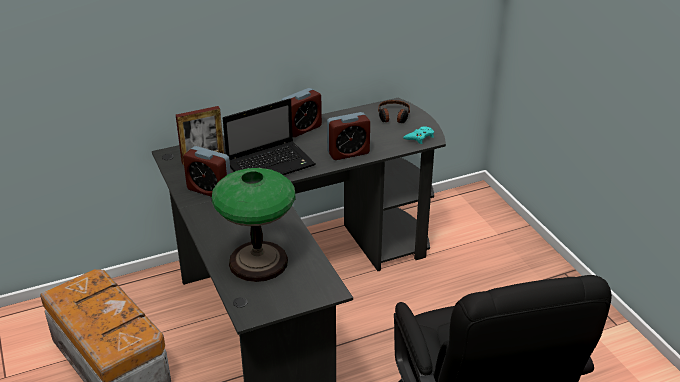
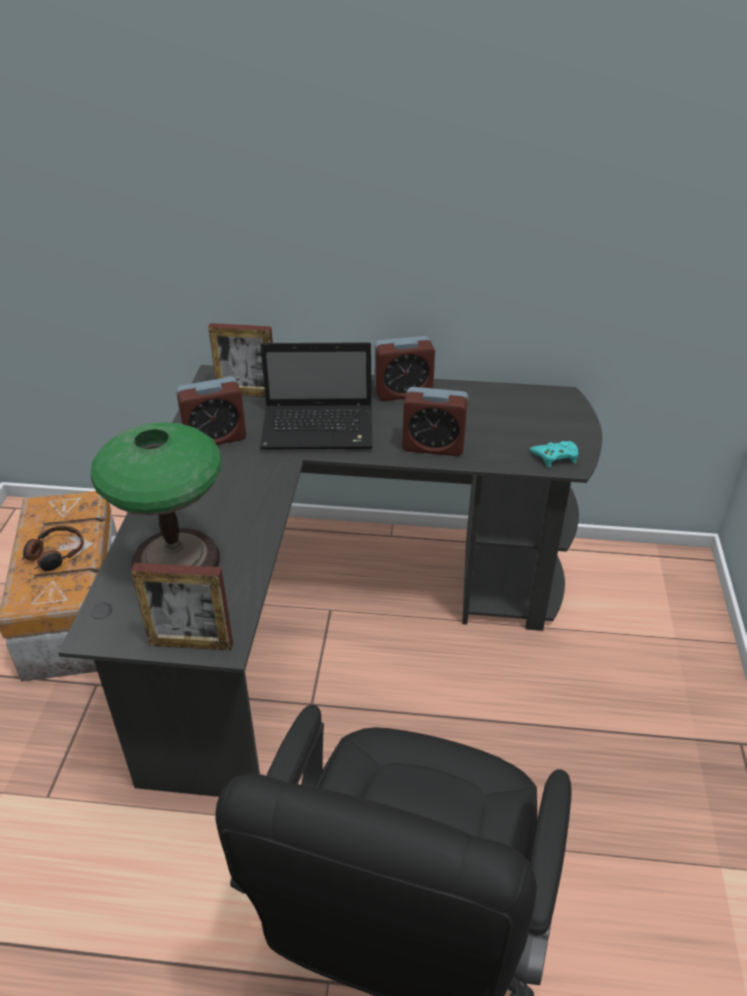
camera: 30 degrees right, 5 degrees up
alarm clock [183,146,231,197] -> alarm clock turned 75 degrees counterclockwise [176,377,246,445]
headphones [378,100,410,123] -> headphones moved to [21,526,84,571]
none -> picture frame [131,563,233,651]

